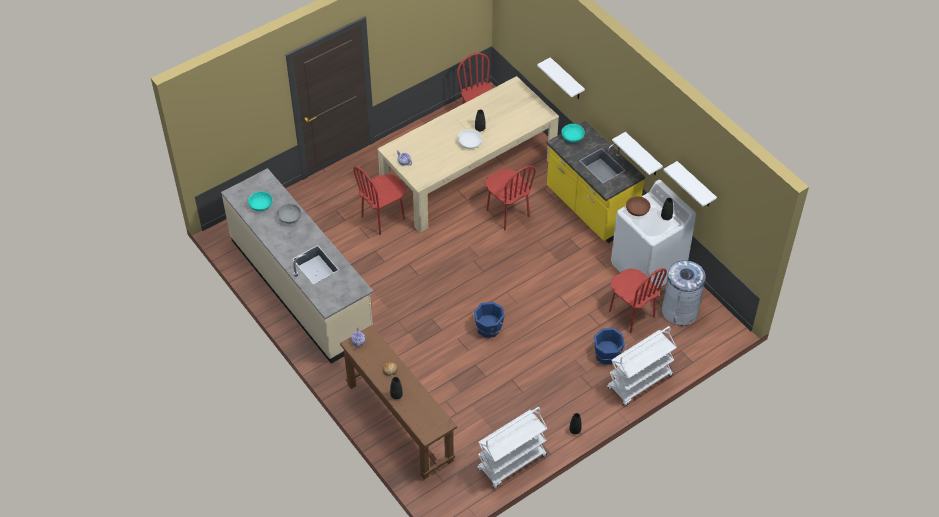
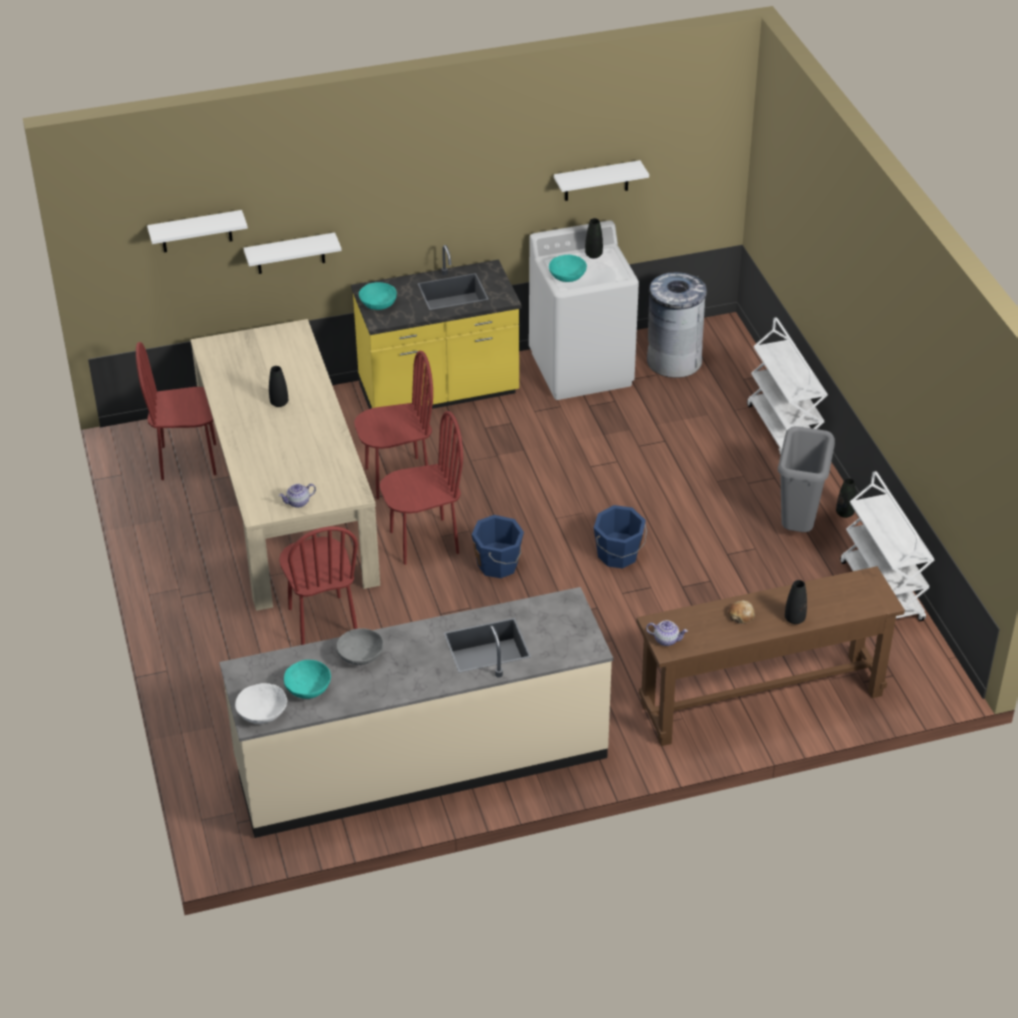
camera: 70 degrees left, 10 degrees down
white bowl [457,130,482,149] -> white bowl moved to [235,683,287,724]
blue bucket [591,328,627,364] -> blue bucket moved to [472,515,524,578]
red chair [609,268,667,333] -> red chair moved to [379,411,463,565]
white shelf [612,132,663,175] -> white shelf moved to [147,210,248,252]
brown bowl [626,196,650,216] -> turquoise bowl [549,255,587,282]
none -> grey trash can [778,426,835,532]

